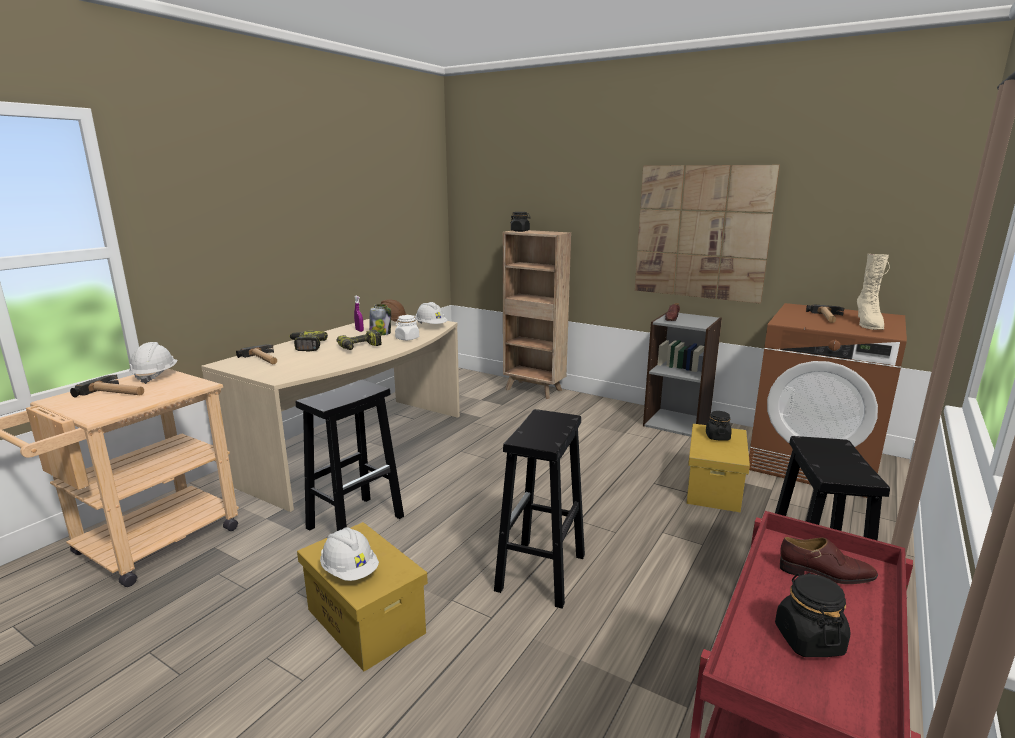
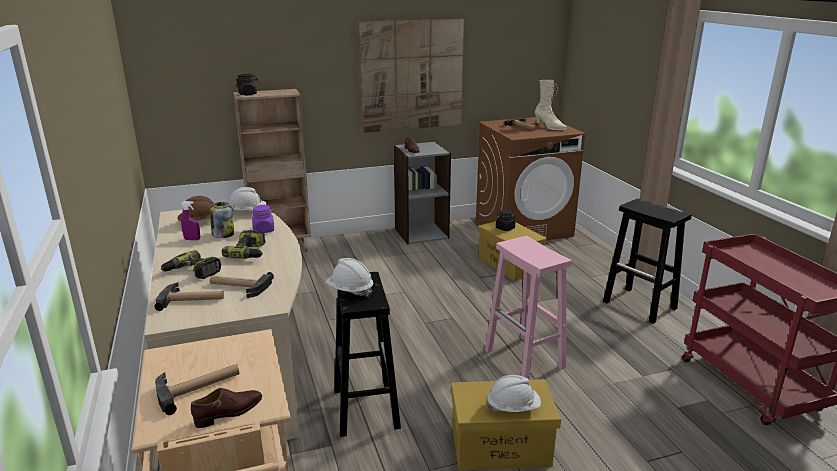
camera: 50 degrees left, 5 degrees up
white hard hat [129,342,178,384] -> white hard hat moved to [325,258,373,297]
white jar [395,315,419,340] -> purple jar [252,205,274,233]
black stool [494,409,585,608] -> pink stool [485,236,572,380]
black jar [775,573,850,657] -> none
brown shoe [780,537,878,584] -> brown shoe moved to [191,388,262,428]
none -> hammer [210,272,274,298]

